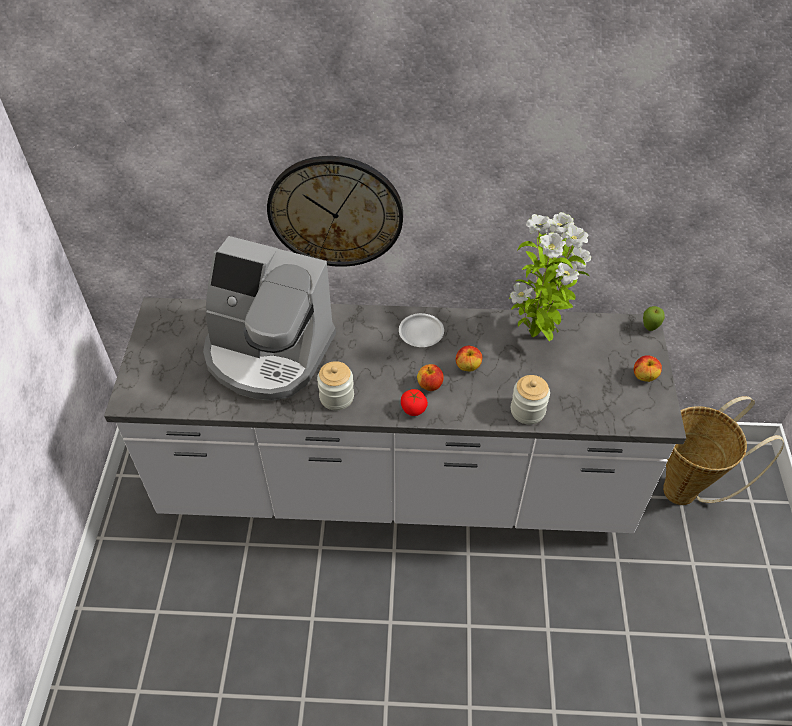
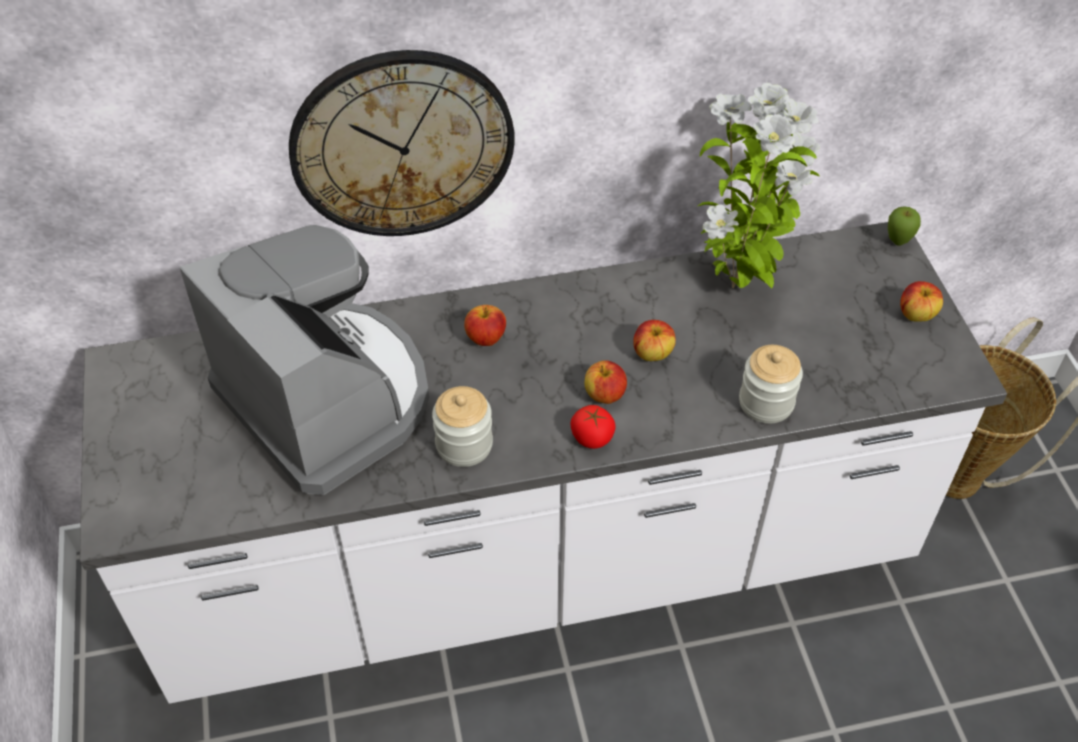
camera: 15 degrees left, 0 degrees up
coffee machine [203,236,336,401] -> coffee machine turned 135 degrees counterclockwise [180,225,429,495]
white plate [399,313,444,347] -> none
none -> apple [464,305,506,346]

